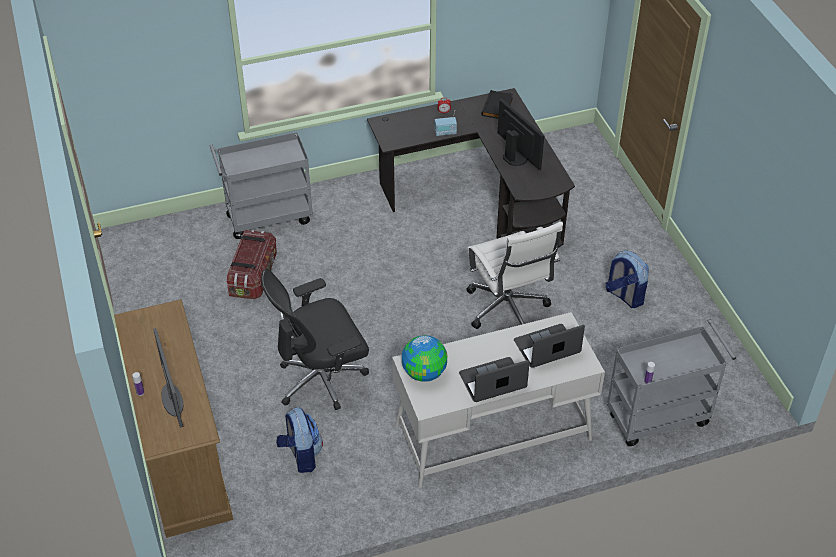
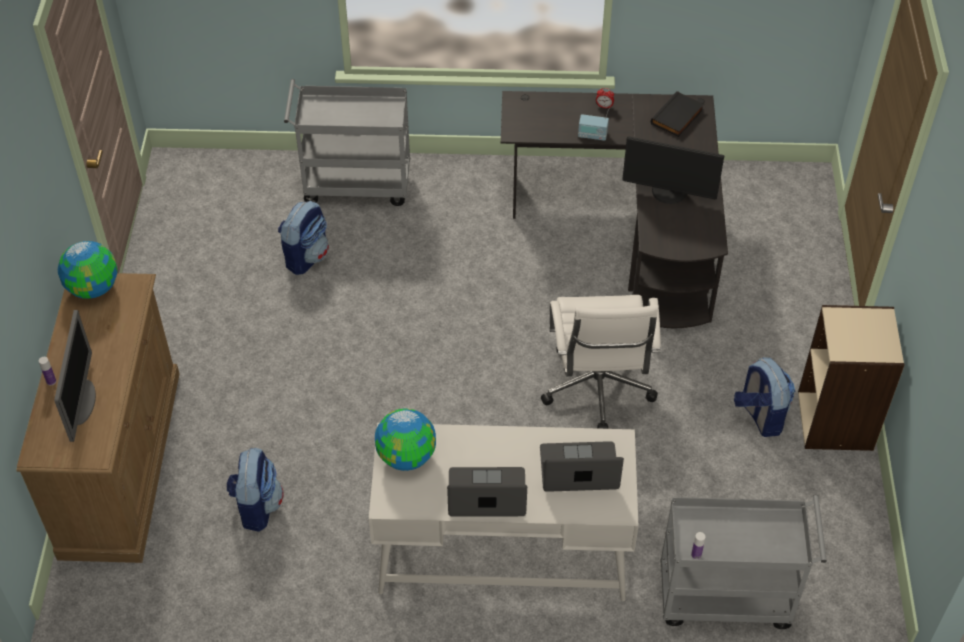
camera: 20 degrees right, 5 degrees up
storage box [227,230,277,299] -> backpack [278,200,329,275]
office chair [261,269,369,410] -> none
monitor [498,98,544,170] -> monitor turned 120 degrees clockwise [622,137,724,204]
none -> globe [58,241,118,299]
none -> beige bookcase [798,305,904,451]

